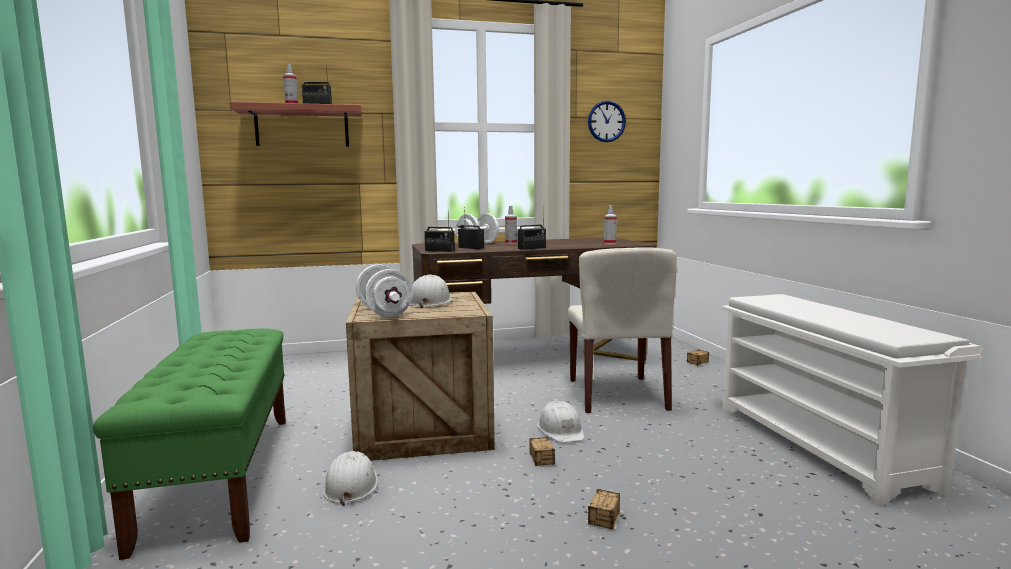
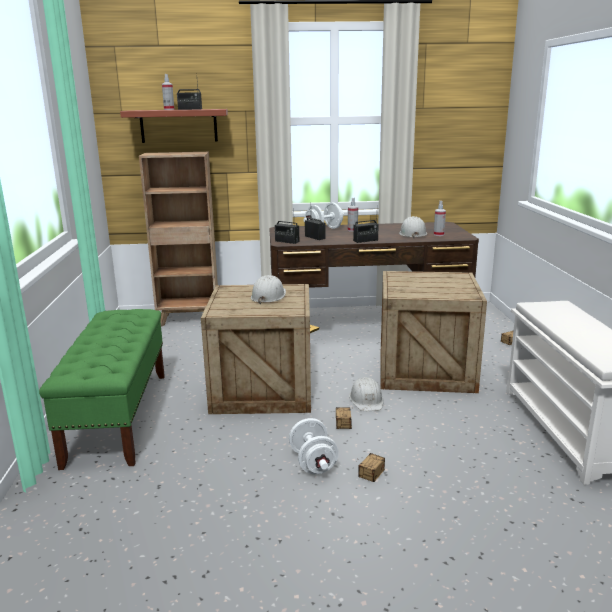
camera: 10 degrees right, 10 degrees up
white hard hat [323,451,378,506] -> white hard hat moved to [399,216,427,238]
white dumbbell [356,264,413,317] -> white dumbbell moved to [289,418,339,474]
beige chair [568,247,677,413] -> crate [380,271,487,393]
wall clock [588,101,626,142] -> none
none -> brown bookcase [139,152,218,327]

